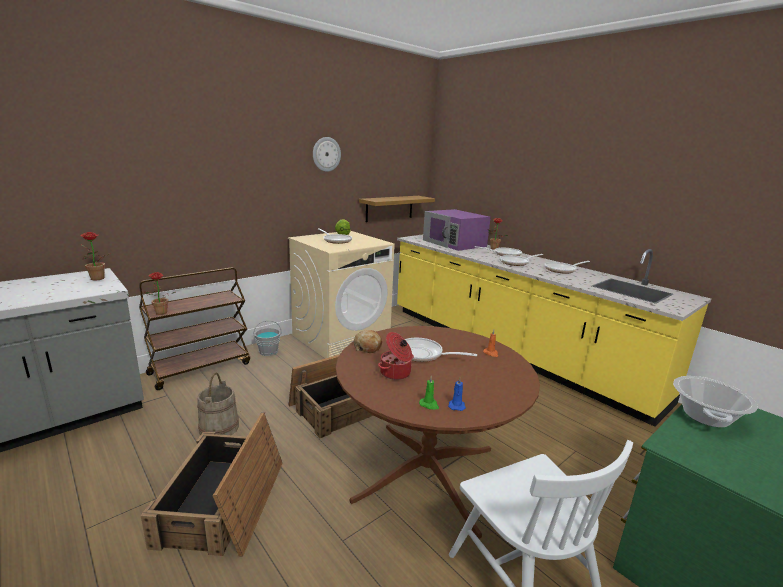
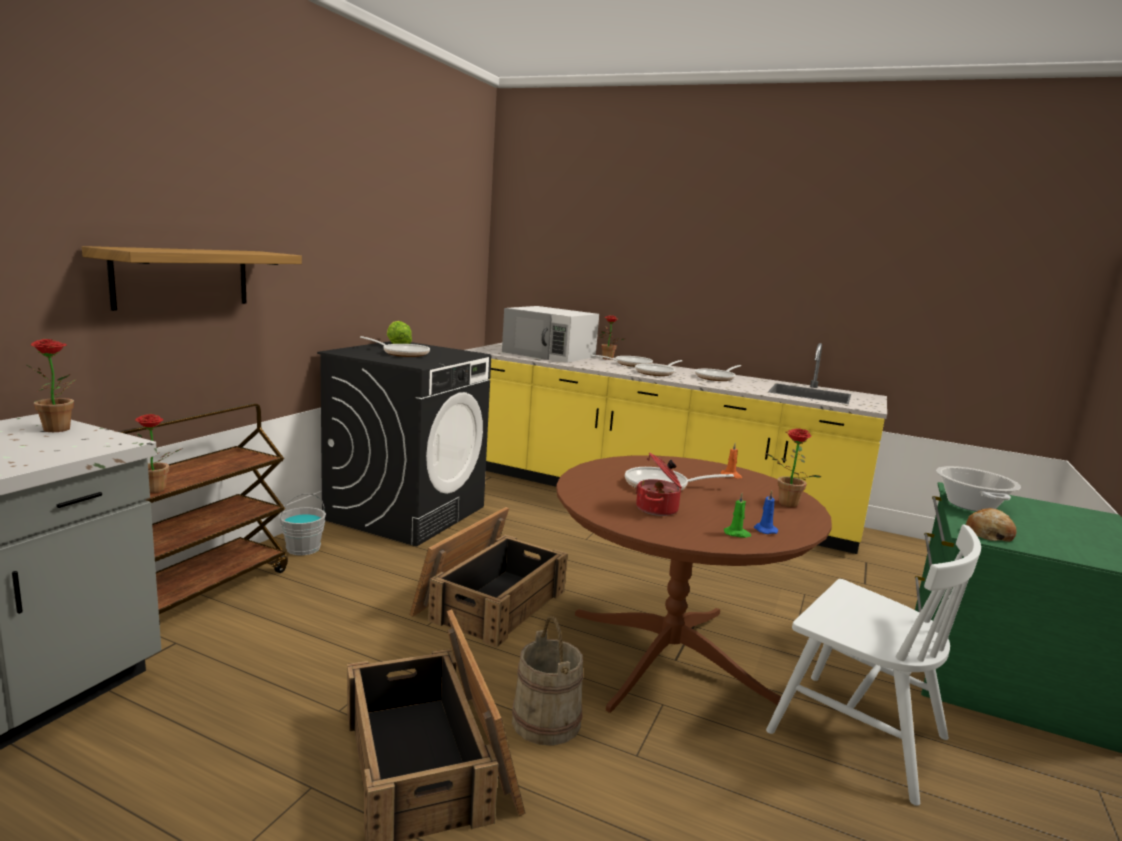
camera: 25 degrees left, 5 degrees down
beige bucket [197,373,239,436] -> beige bucket moved to [512,616,583,746]
beige washing machine [288,231,395,358] -> black washing machine [317,341,491,546]
wall clock [313,137,341,172] -> none
bread [354,330,382,353] -> bread moved to [966,508,1016,542]
shelf [359,196,435,222] -> shelf moved to [82,246,302,311]
purple microwave [423,209,491,251] -> white microwave [502,306,599,363]
none -> potted plant [765,428,822,508]

